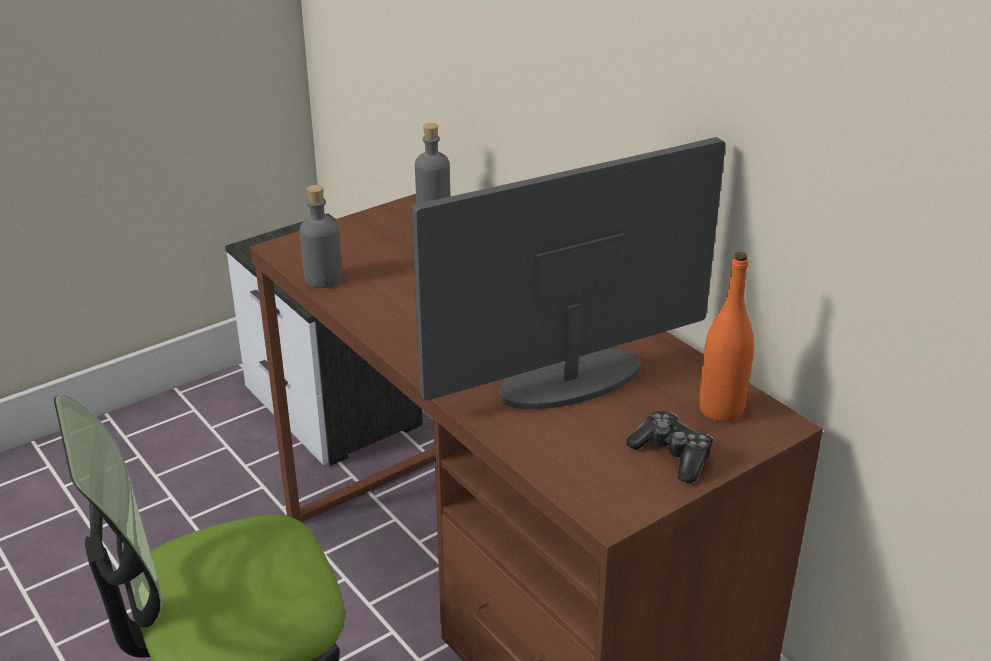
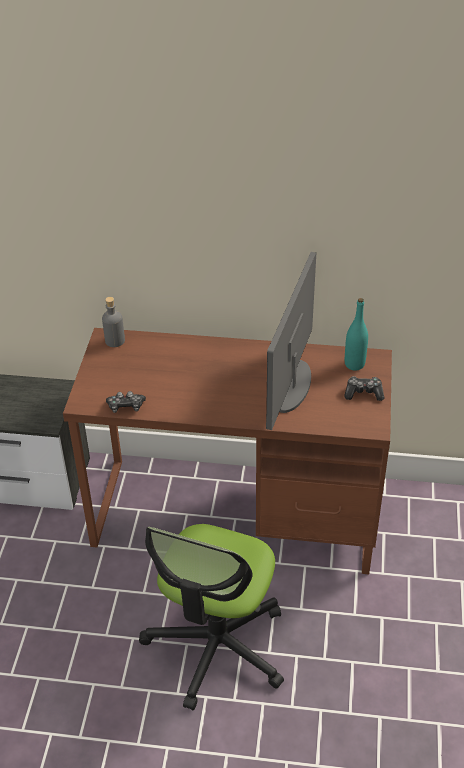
camera: 45 degrees left, 10 degrees up
grey bottle [300,185,342,288] -> game controller [106,391,146,413]
orange bottle [699,252,754,422] -> turquoise bottle [345,298,368,371]

